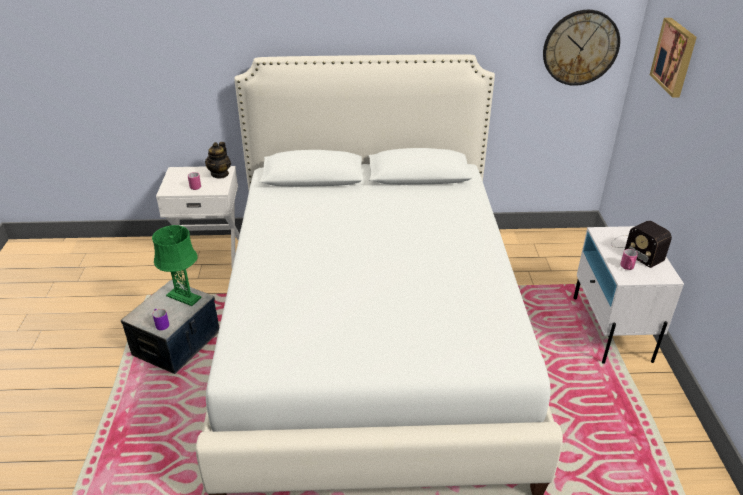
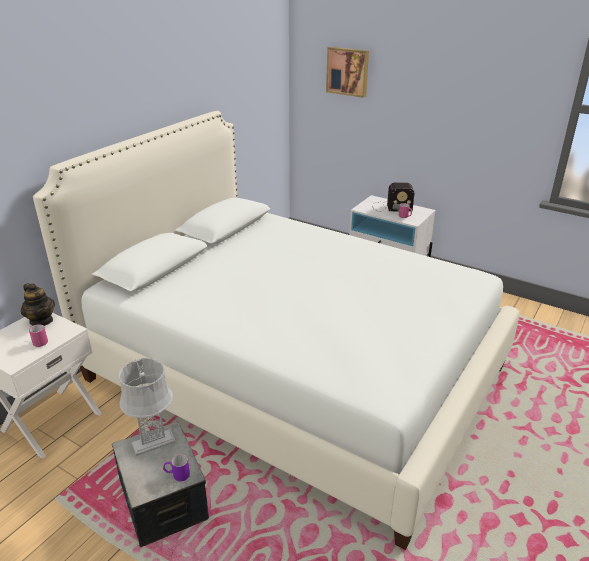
camera: 55 degrees left, 5 degrees down
green table lamp [152,225,202,306] -> grey table lamp [119,358,176,456]
wall clock [543,10,620,86] -> none

